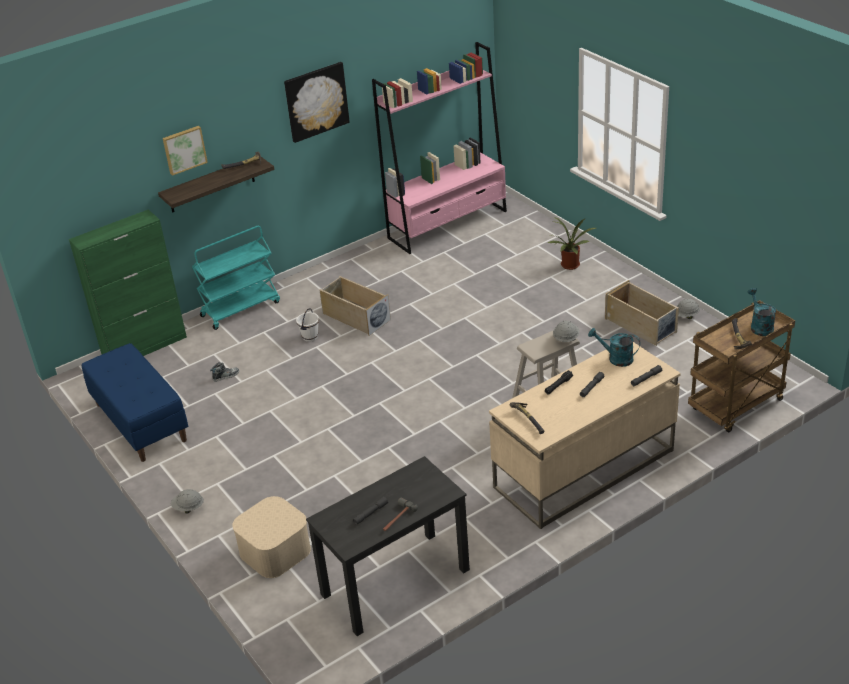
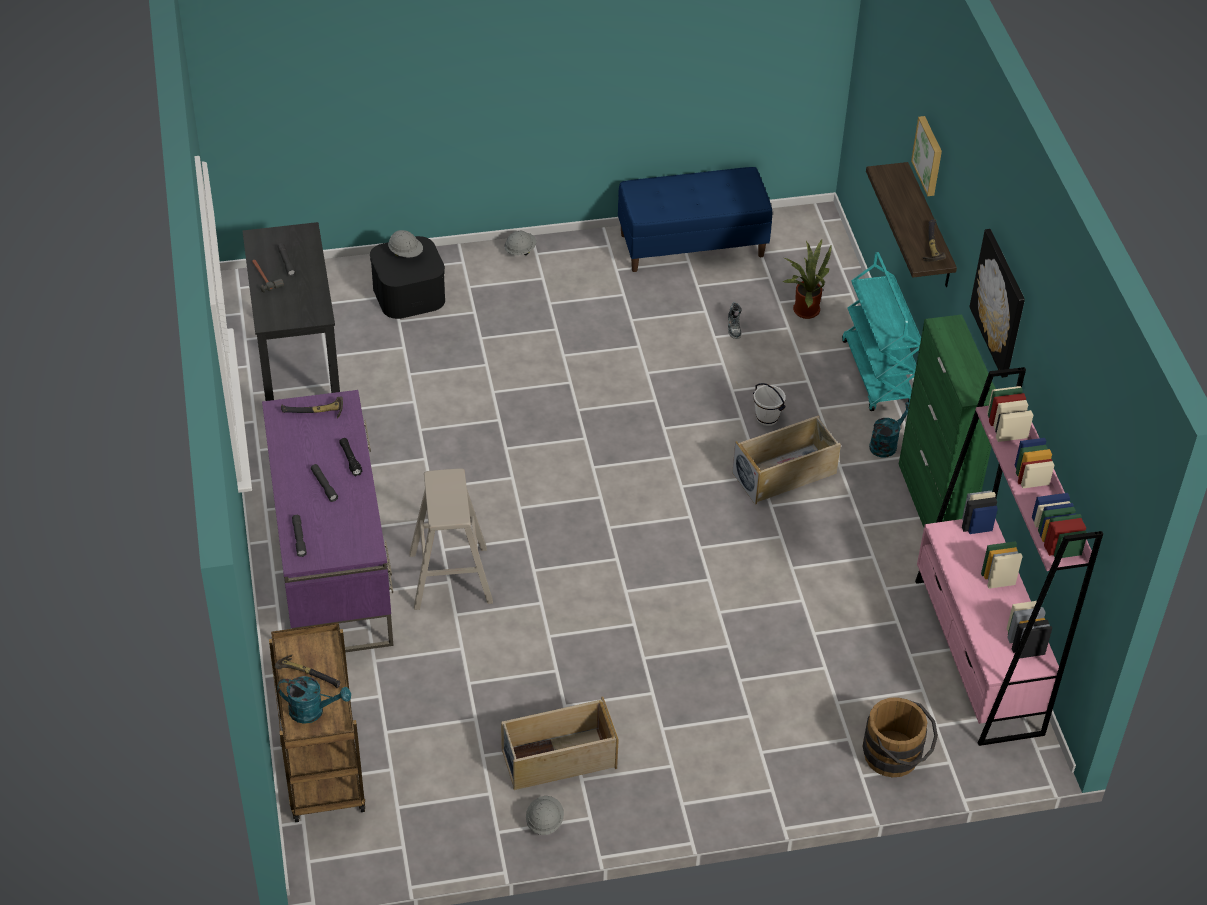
camera: 110 degrees right, 10 degrees up
green cabinet [69,209,187,356] -> green cabinet moved to [899,315,996,527]
beige storage box [232,496,311,578] -> black storage box [370,236,445,319]
beige desk [489,342,681,529] -> purple desk [262,390,393,652]
potted plant [548,217,596,270] -> potted plant moved to [783,238,832,319]
grey hard hat [553,321,579,342] -> grey hard hat moved to [388,230,423,258]
turquoise watering can [588,328,640,367] -> turquoise watering can moved to [869,402,910,457]
none -> brown bucket [863,697,938,777]

